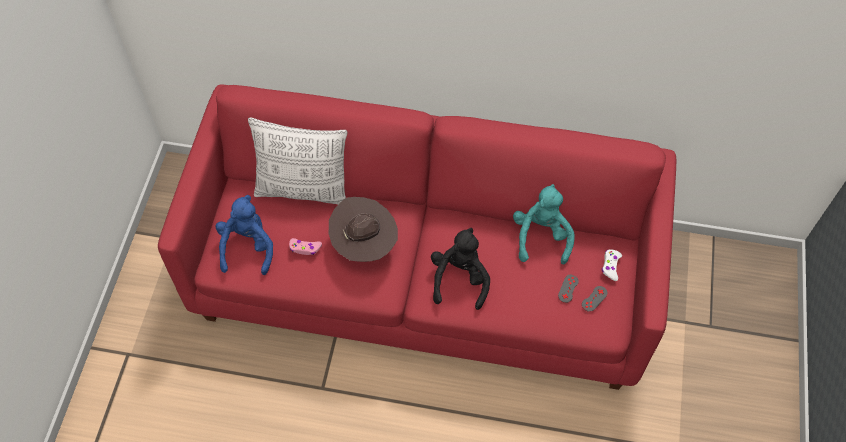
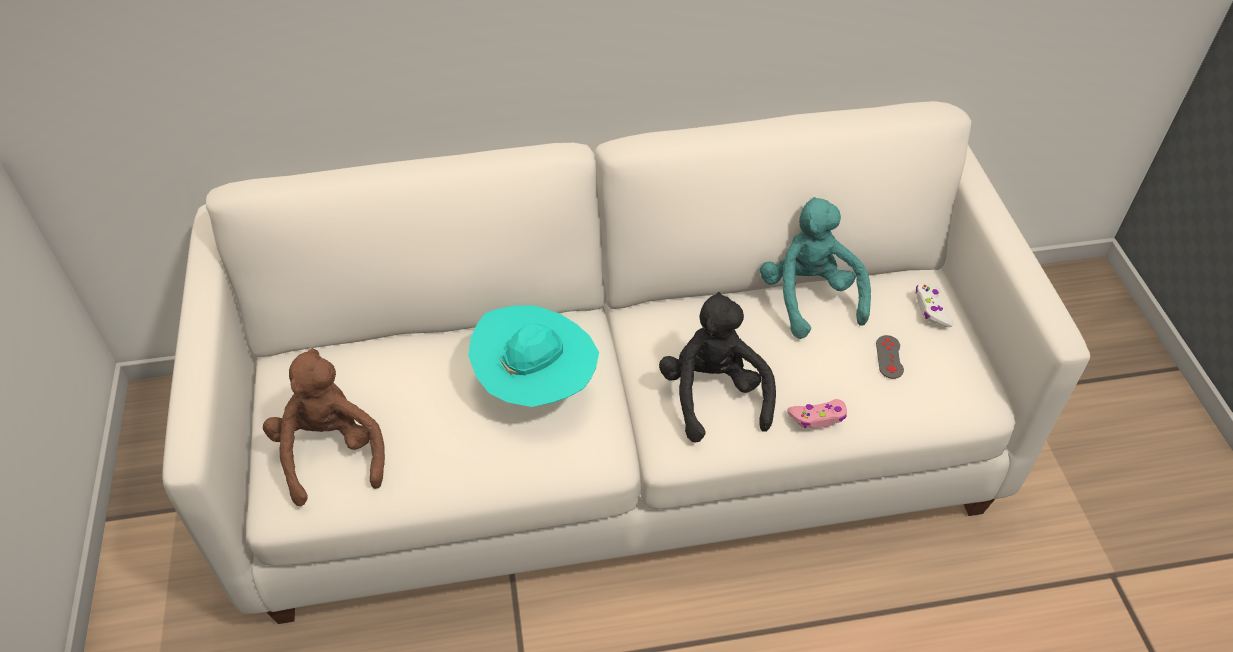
camera: 20 degrees left, 10 degrees down
red sofa [158,85,676,390] -> white sofa [162,101,1090,624]
blue plush toy [215,195,273,275] -> brown plush toy [263,348,385,506]
pillow [248,117,347,205] -> none
pink game controller [289,238,322,255] -> pink game controller moved to [787,399,847,429]
brown hat [329,197,398,262] -> turquoise hat [468,306,599,407]
grey game controller [582,286,608,312] -> none

